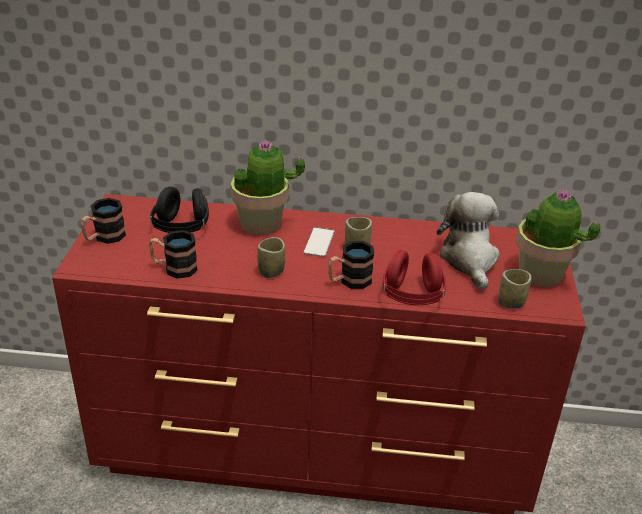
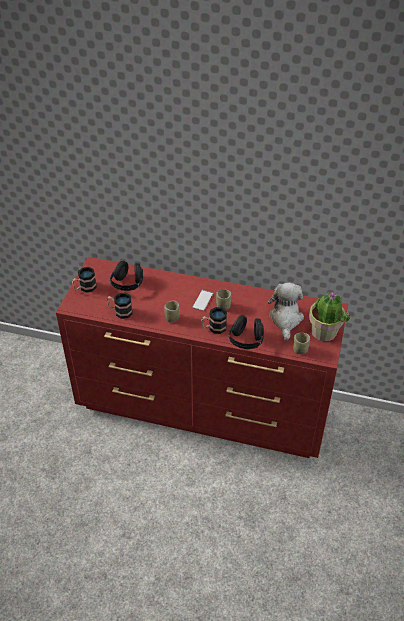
camera: 10 degrees right, 10 degrees up
potted plant [231,140,305,235] -> none
red headphones [383,250,446,305] -> black headphones [228,315,264,349]

